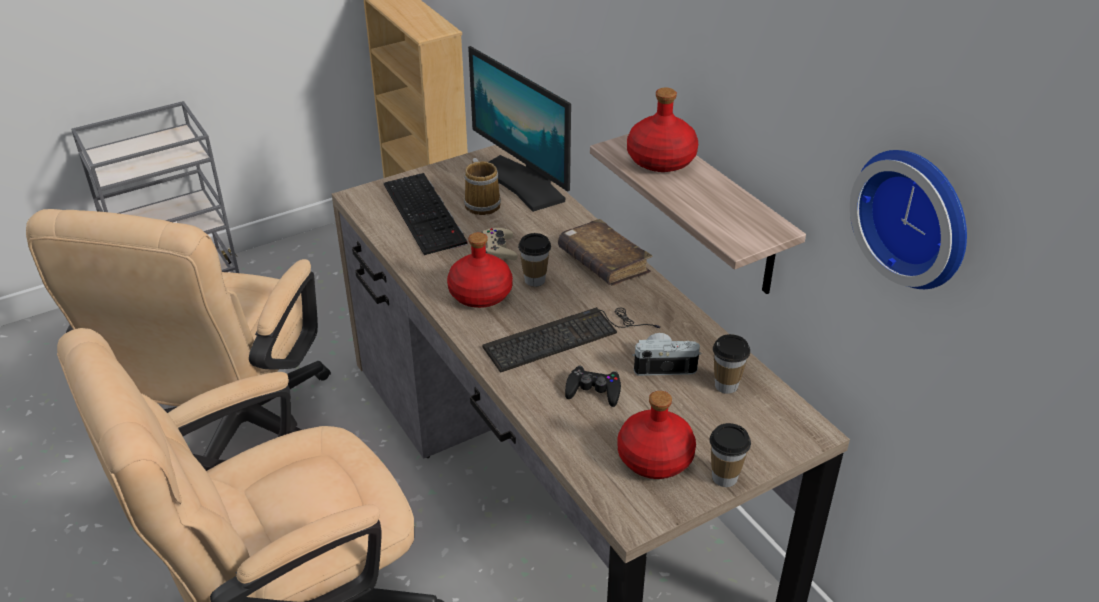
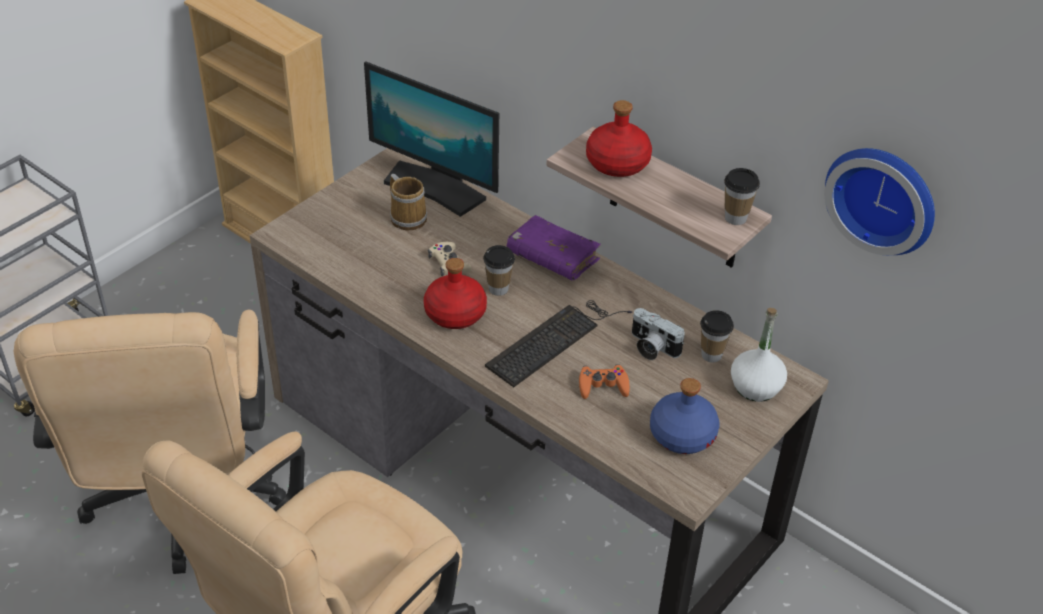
camera: 20 degrees left, 5 degrees up
keyboard [384,173,468,255] -> none
brown book [558,219,653,286] -> purple book [507,215,601,280]
black game controller [565,366,621,407] -> orange game controller [579,364,630,399]
red bottle [618,391,696,479] -> blue bottle [650,378,719,454]
camera [632,333,701,376] -> camera turned 120 degrees counterclockwise [632,308,685,360]
cup [710,423,751,487] -> cup moved to [724,168,760,225]
none -> white bottle [731,308,787,402]

